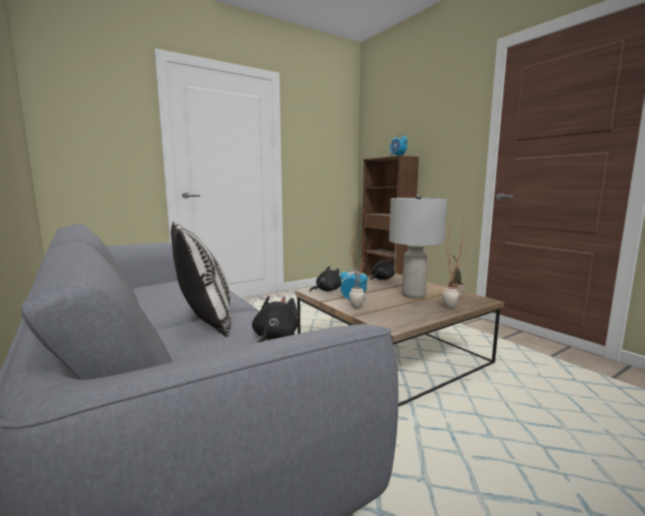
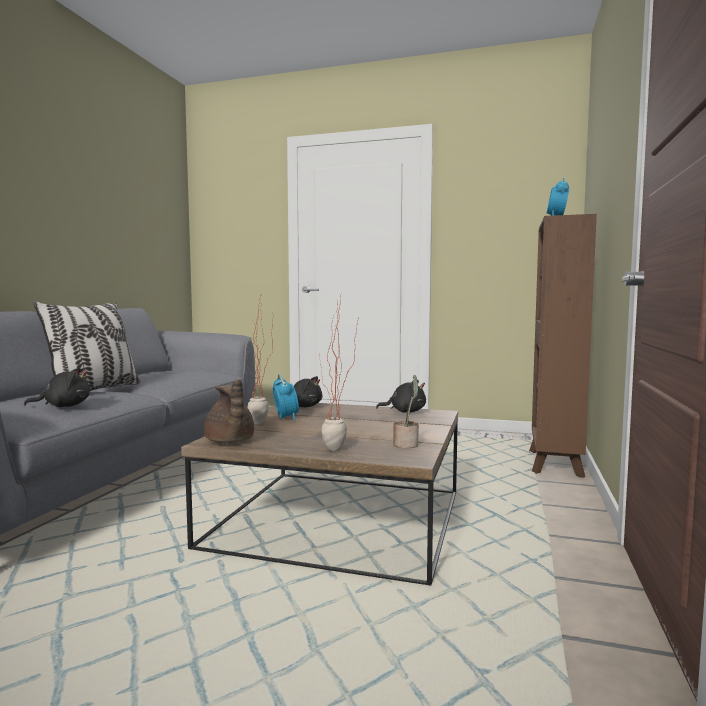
camera: 50 degrees right, 5 degrees down
grey table lamp [389,194,447,299] -> none
none -> brown teapot [204,379,254,443]

